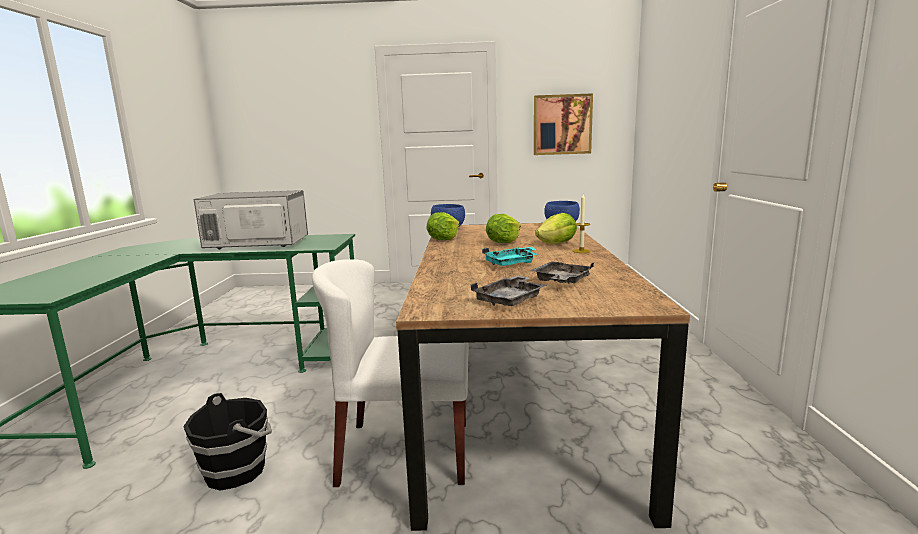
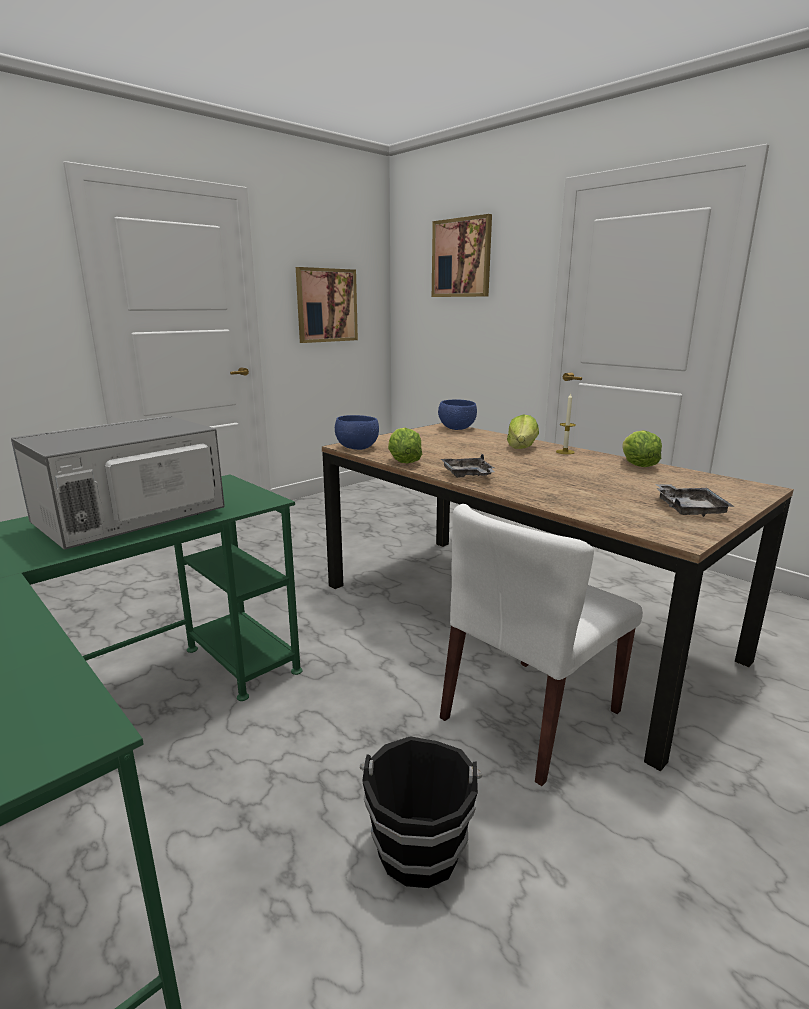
camera: 45 degrees left, 5 degrees up
turquoise tray [482,247,538,266] -> none
lettuce [486,214,521,243] -> lettuce moved to [622,430,662,467]
grey tray [530,261,594,284] -> grey tray moved to [441,454,495,478]
none -> picture [432,214,492,297]

